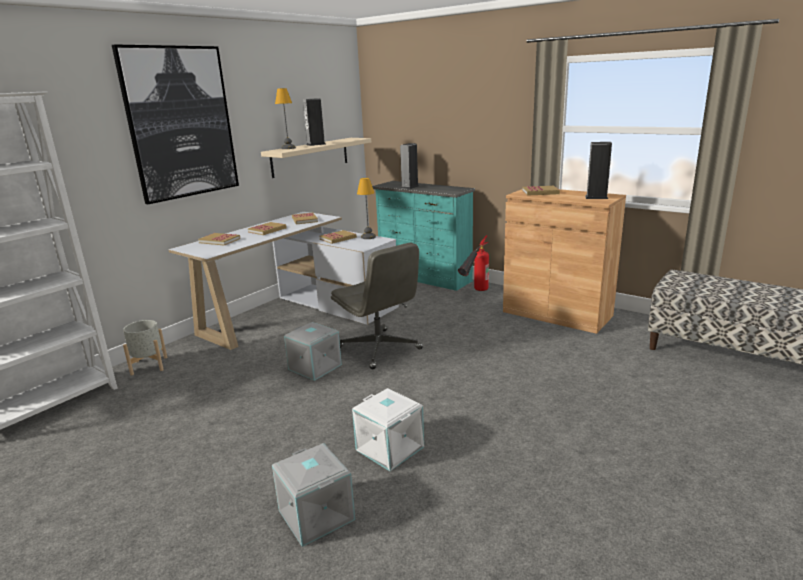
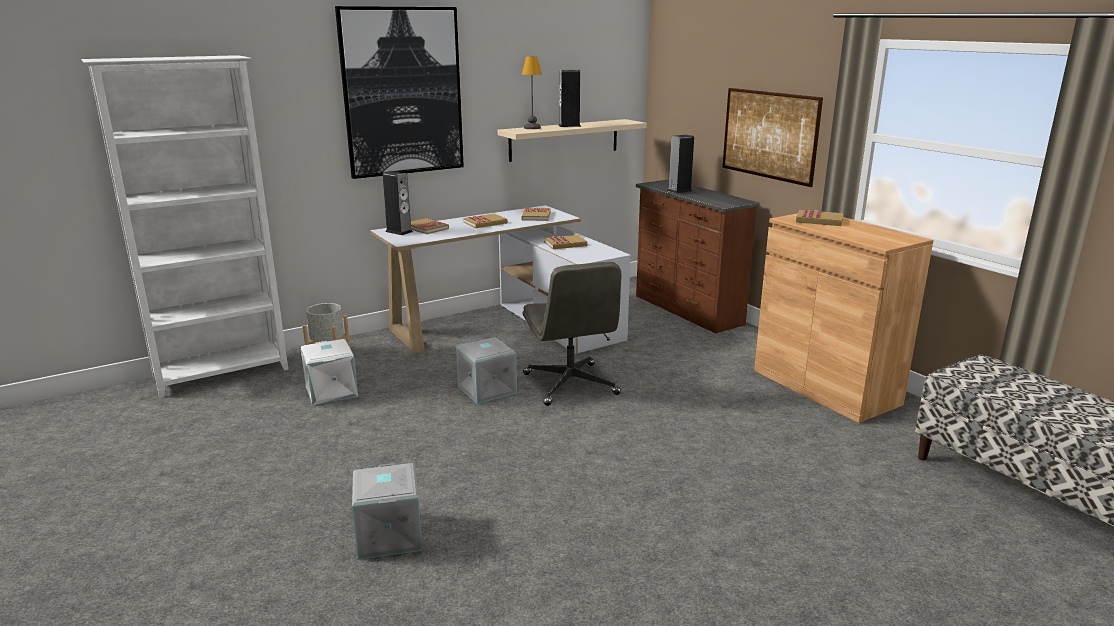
camera: 20 degrees right, 0 degrees up
white storage box [352,388,424,471] -> white storage box moved to [300,339,358,406]
table lamp [357,178,376,239] -> none
turquoise dresser [372,181,475,291] -> brown dresser [636,179,760,333]
fire extinguisher [458,235,489,291] -> none
speaker [585,142,612,199] -> speaker moved to [382,171,413,235]
none -> picture [722,88,823,187]

